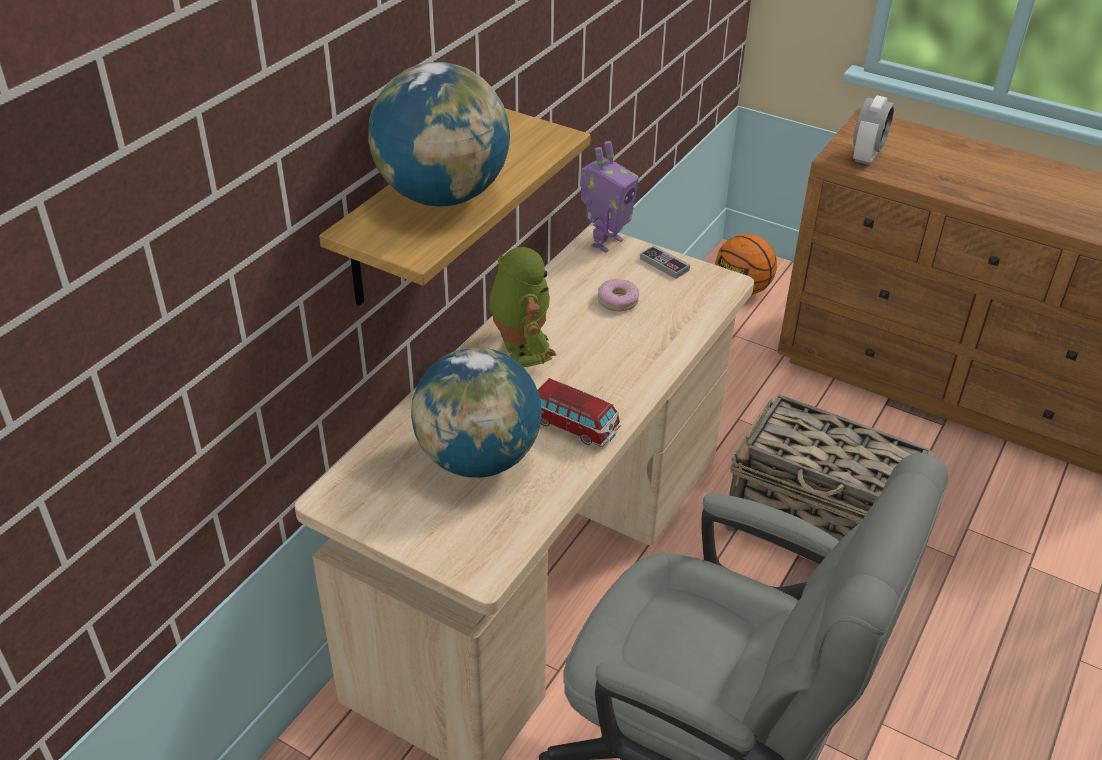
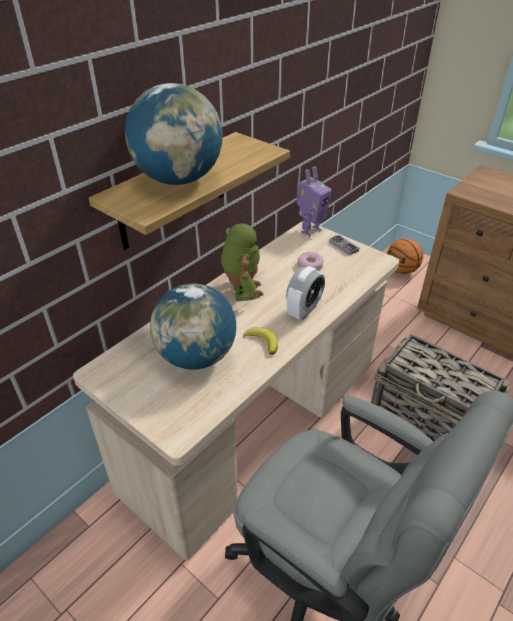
camera: 10 degrees right, 0 degrees up
toy car [538,378,621,447] -> banana [243,327,278,355]
alarm clock [853,95,894,165] -> alarm clock moved to [286,266,325,320]

